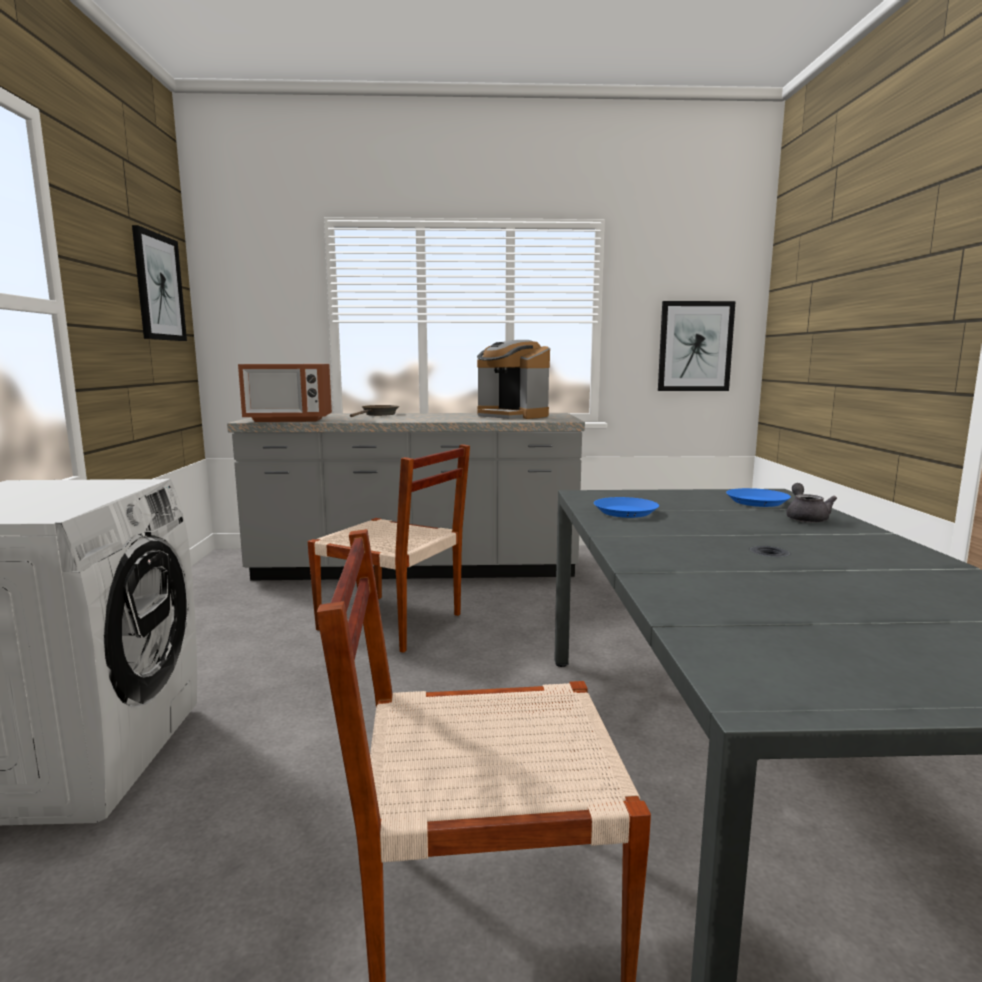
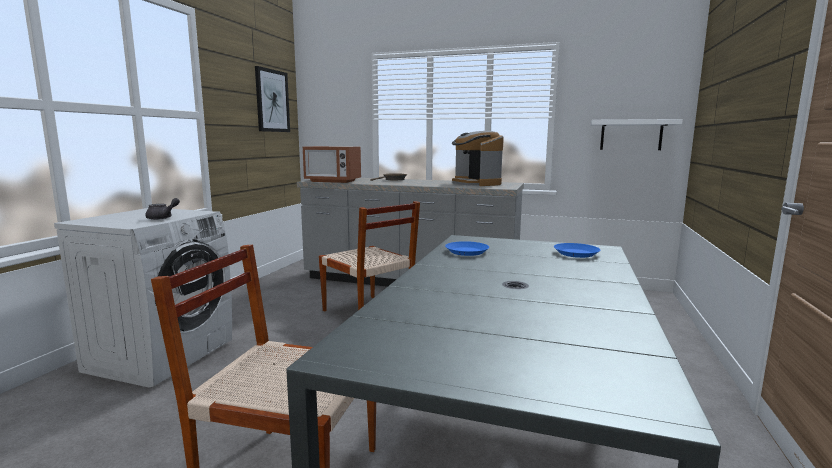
camera: 20 degrees right, 0 degrees up
picture [658,301,736,391] -> white shelf [591,119,683,150]
grey teapot [786,483,837,523] -> grey teapot moved to [145,198,180,220]

